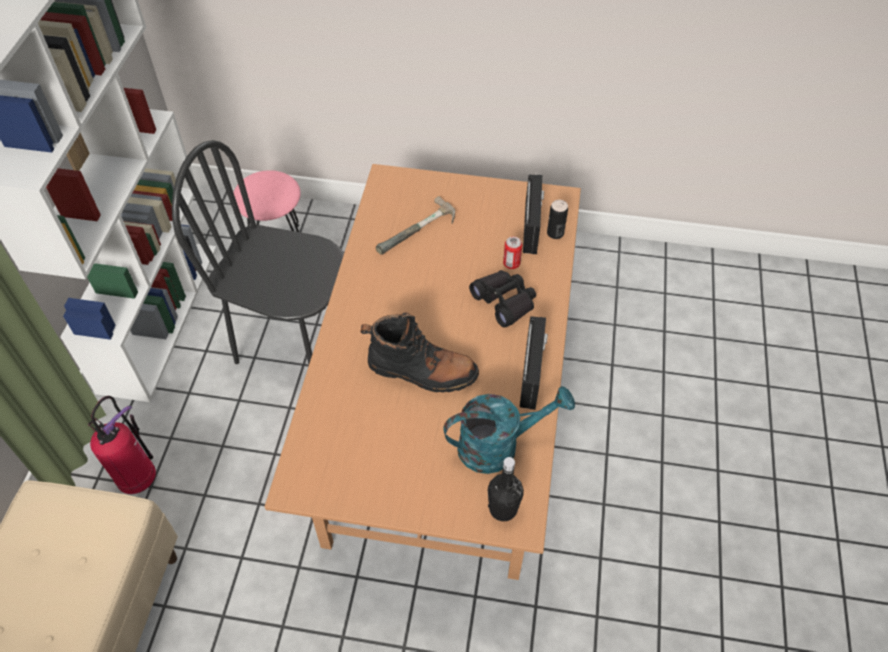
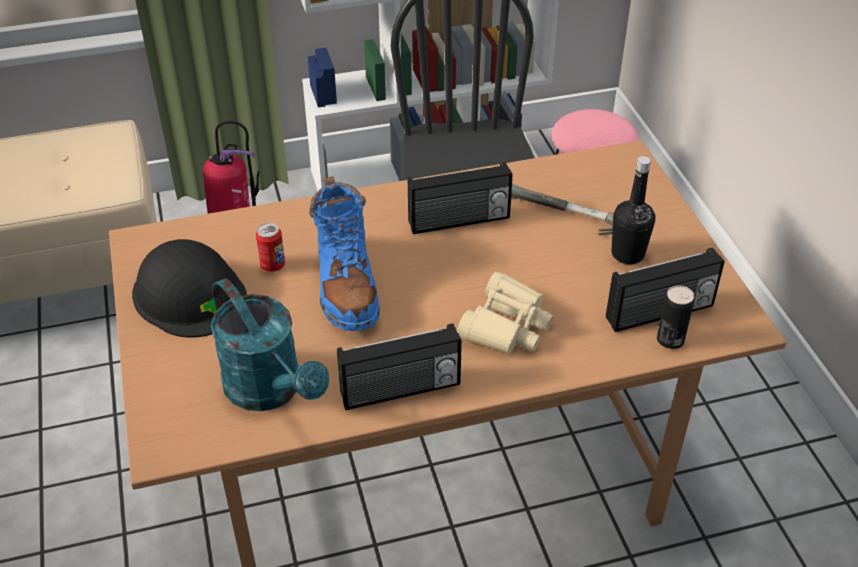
camera: 65 degrees right, 10 degrees down
black boot [360,312,479,392] -> blue boot [309,176,380,331]
black binoculars [469,270,536,328] -> beige binoculars [457,272,554,354]
black bottle [488,457,524,521] -> black bottle moved to [611,156,656,264]
can [503,237,522,269] -> can moved to [256,223,285,272]
none -> black hard hat [132,239,247,338]
none -> radio [408,162,513,234]

